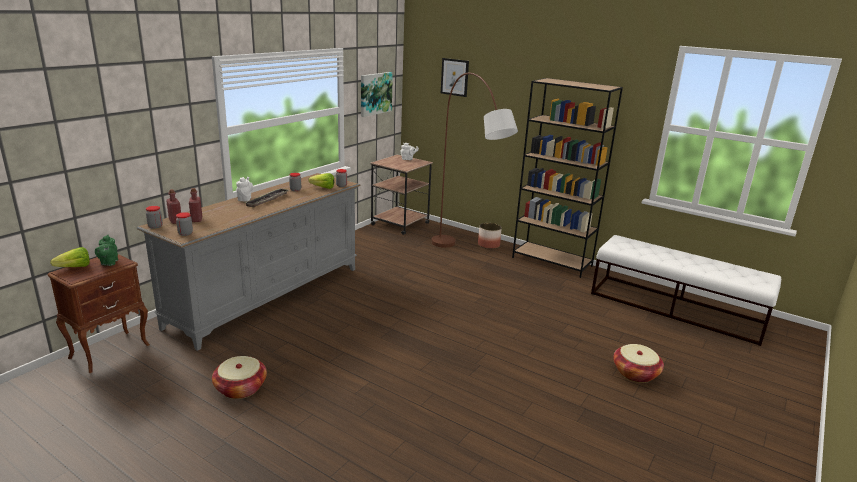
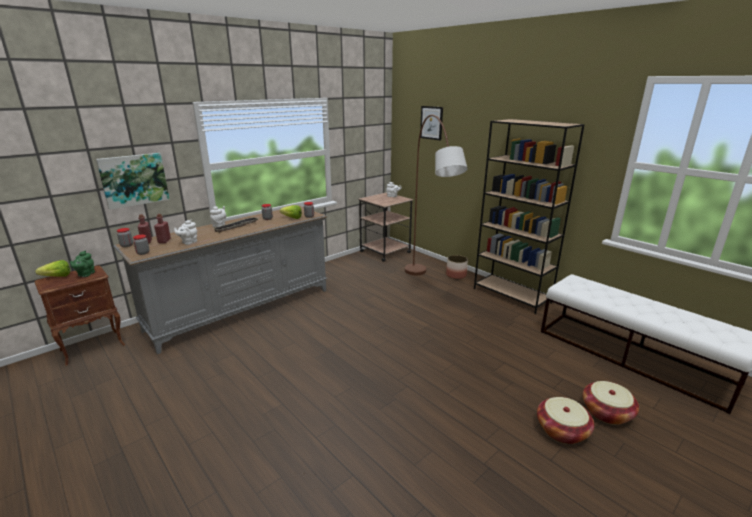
camera: 15 degrees right, 0 degrees up
basket [212,356,267,399] -> basket moved to [583,381,639,425]
picture [361,72,393,117] -> picture moved to [96,153,170,210]
none -> white teapot [174,220,197,245]

